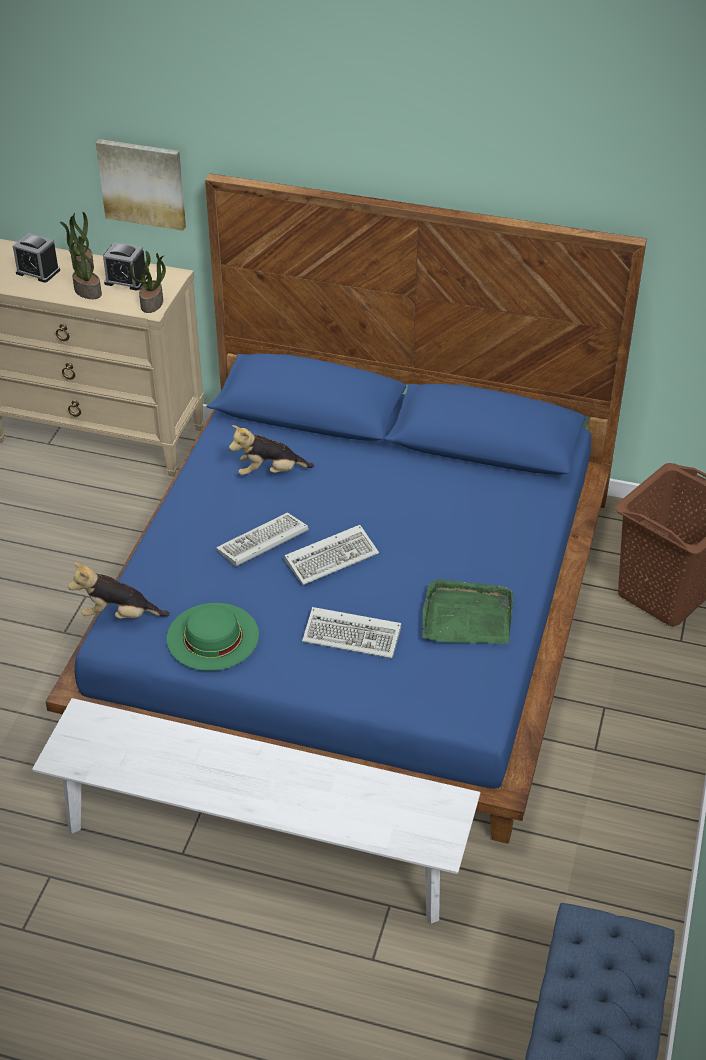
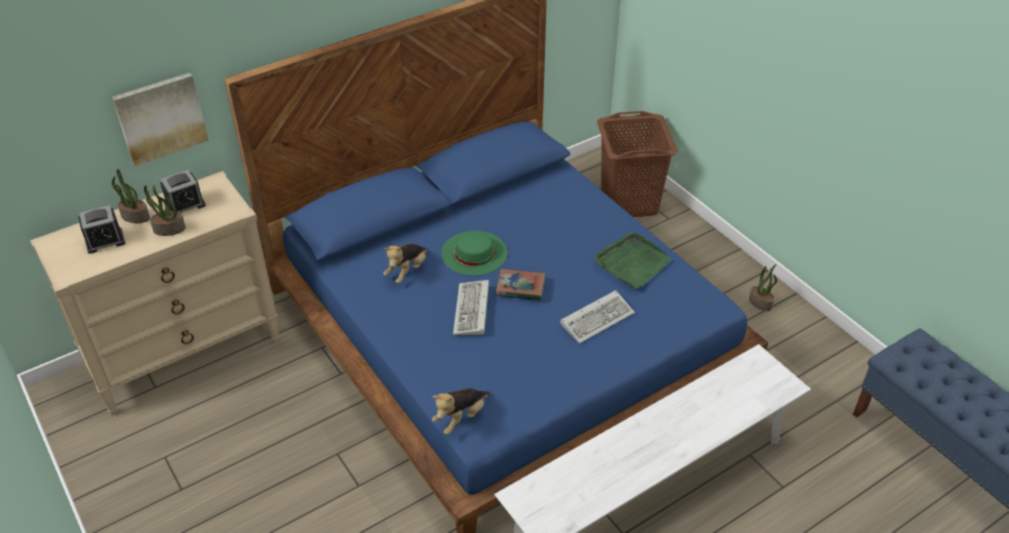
camera: 50 degrees left, 0 degrees up
potted plant [130,251,166,313] -> potted plant moved to [749,264,777,311]
green hat [167,603,259,671] -> green hat moved to [441,230,508,276]
keyboard [284,525,379,585] -> book [496,269,545,301]

